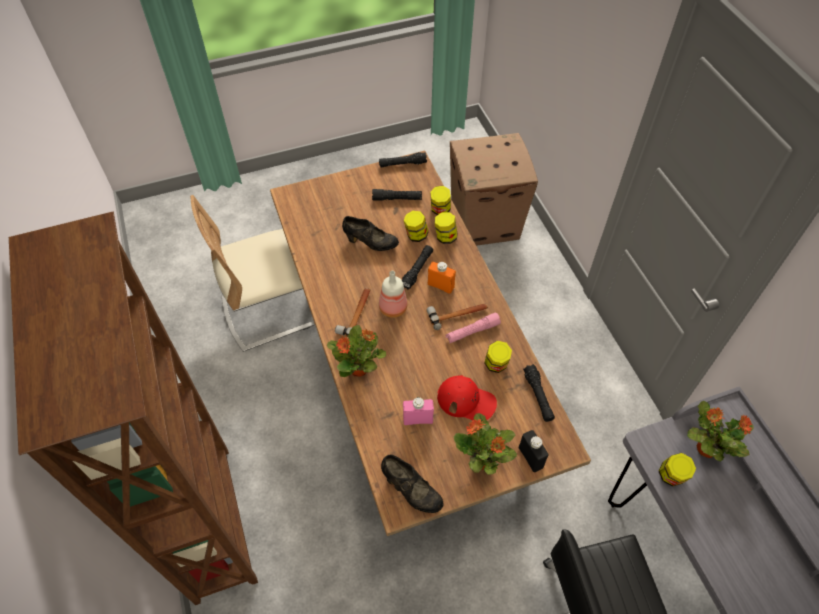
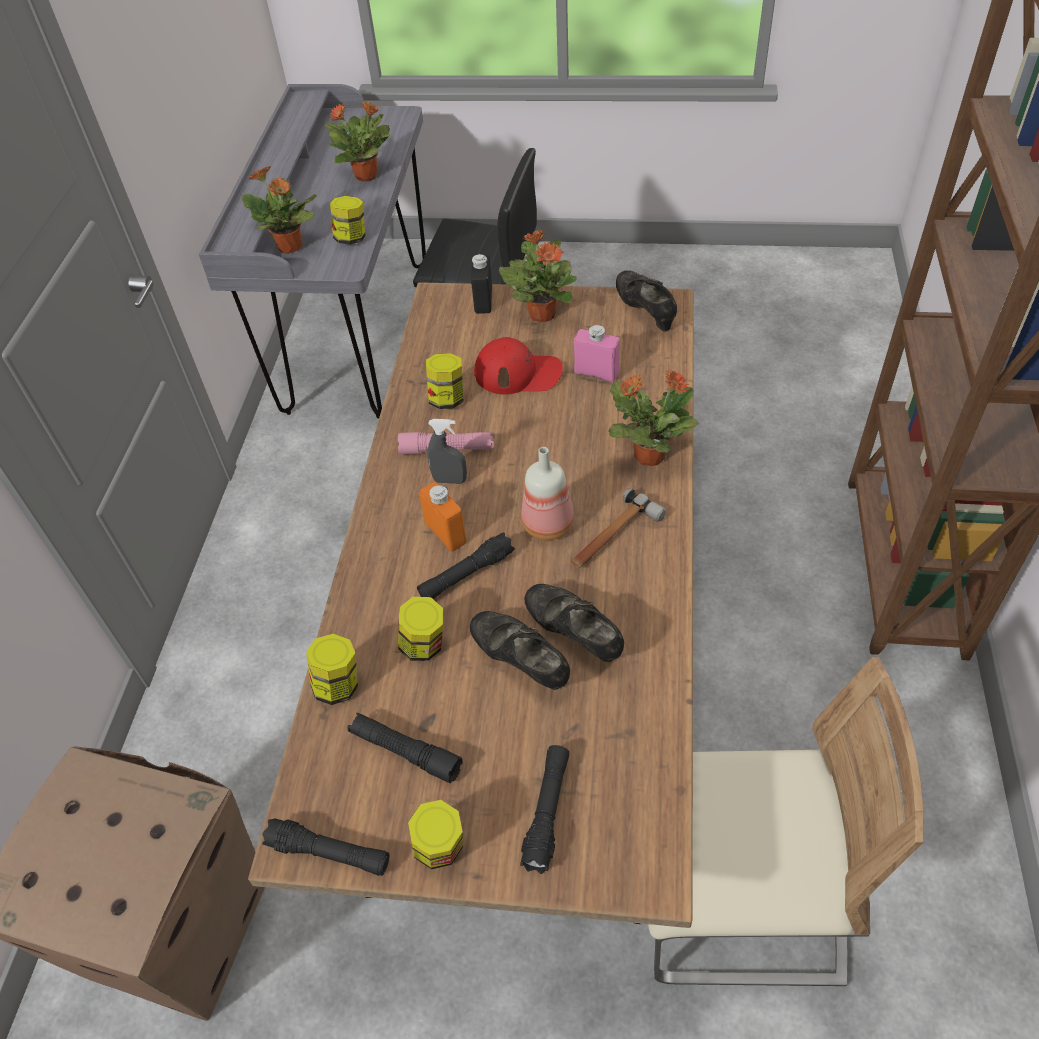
camera: 150 degrees left, 5 degrees down
hammer [426,303,488,330] -> grey spray bottle [427,419,467,484]
jar [435,212,458,244] -> jar moved to [408,800,463,869]
red cap [437,375,497,420] -> red cap turned 135 degrees clockwise [474,337,563,395]
black flashlight [523,364,555,422] -> black flashlight moved to [520,745,569,874]
none -> potted plant [324,101,391,181]
none -> black shoe [525,584,624,662]

